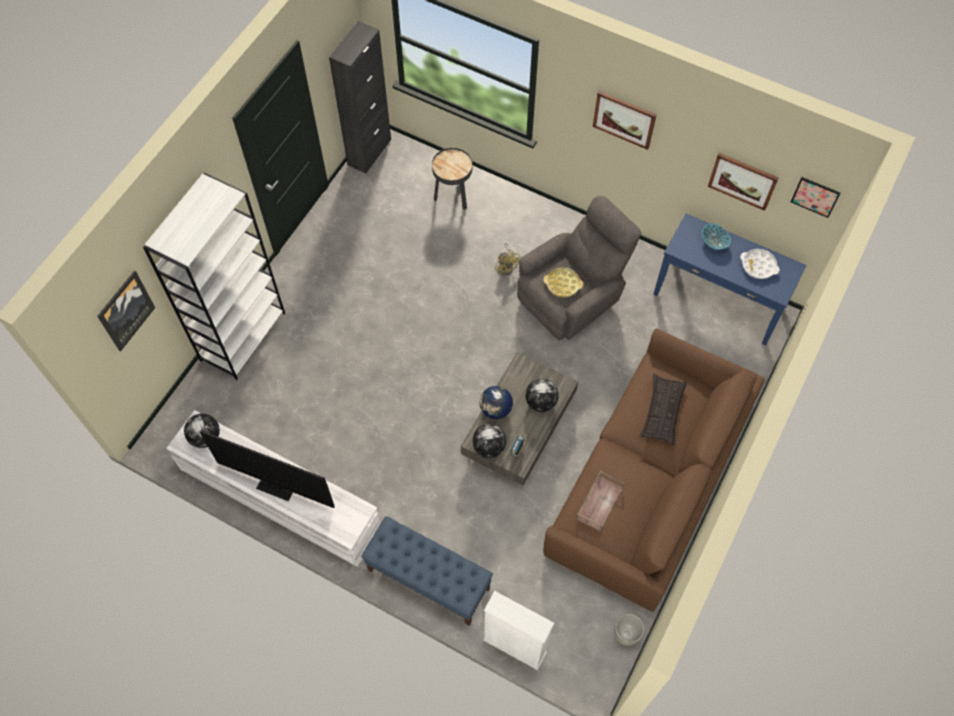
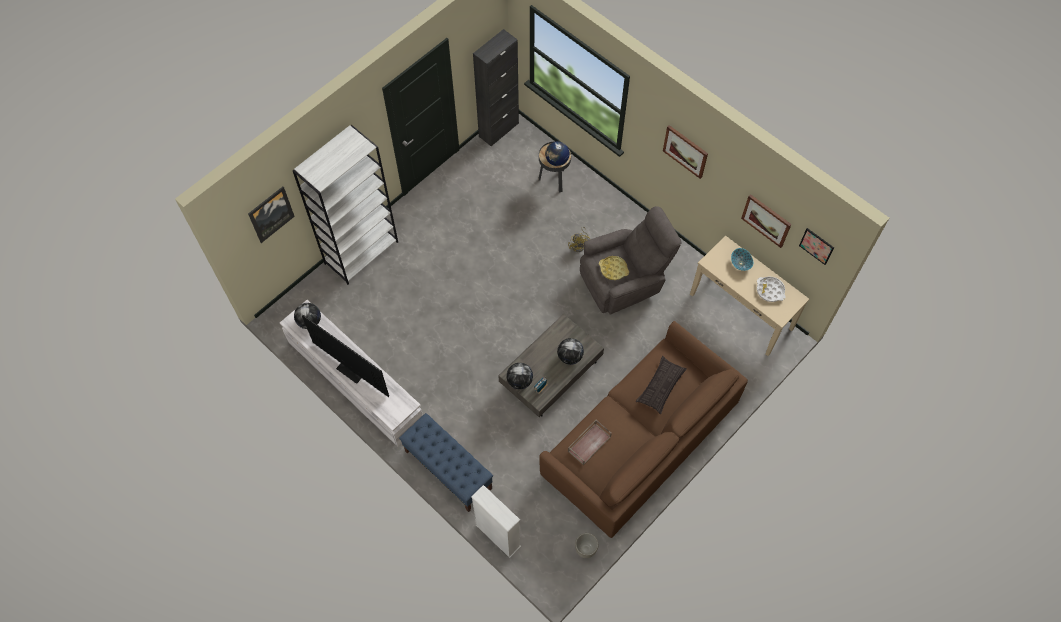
camera: 15 degrees right, 0 degrees up
globe [480,386,513,419] -> globe moved to [545,142,570,166]
blue console table [653,213,806,345] -> beige console table [690,236,809,356]

